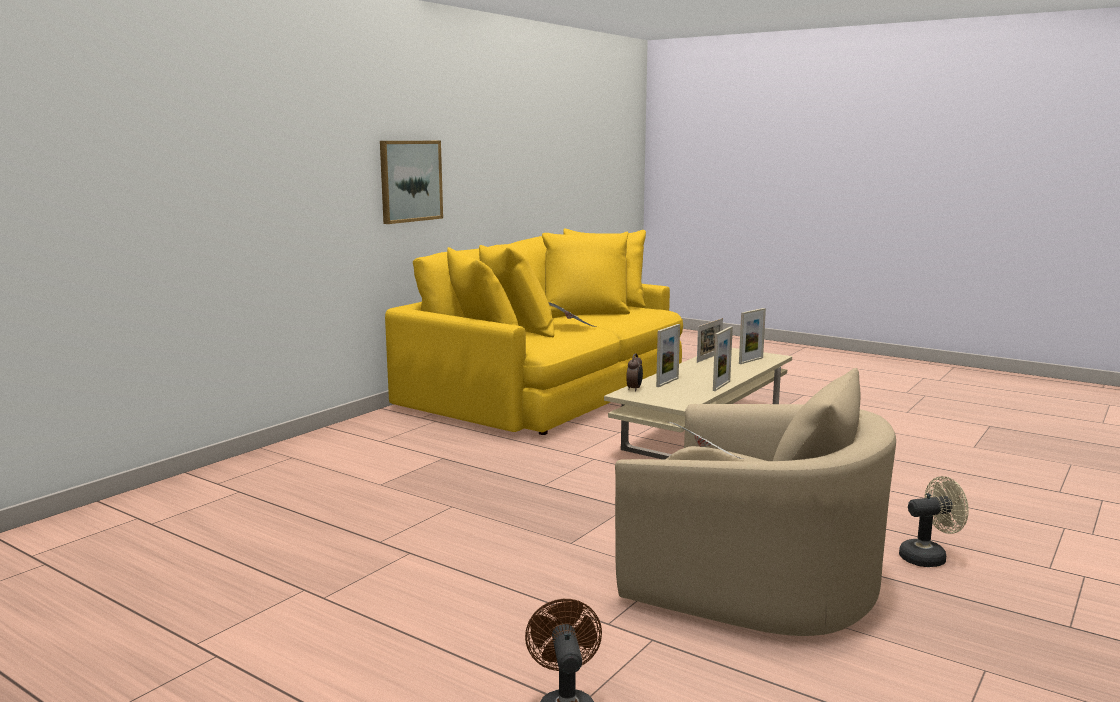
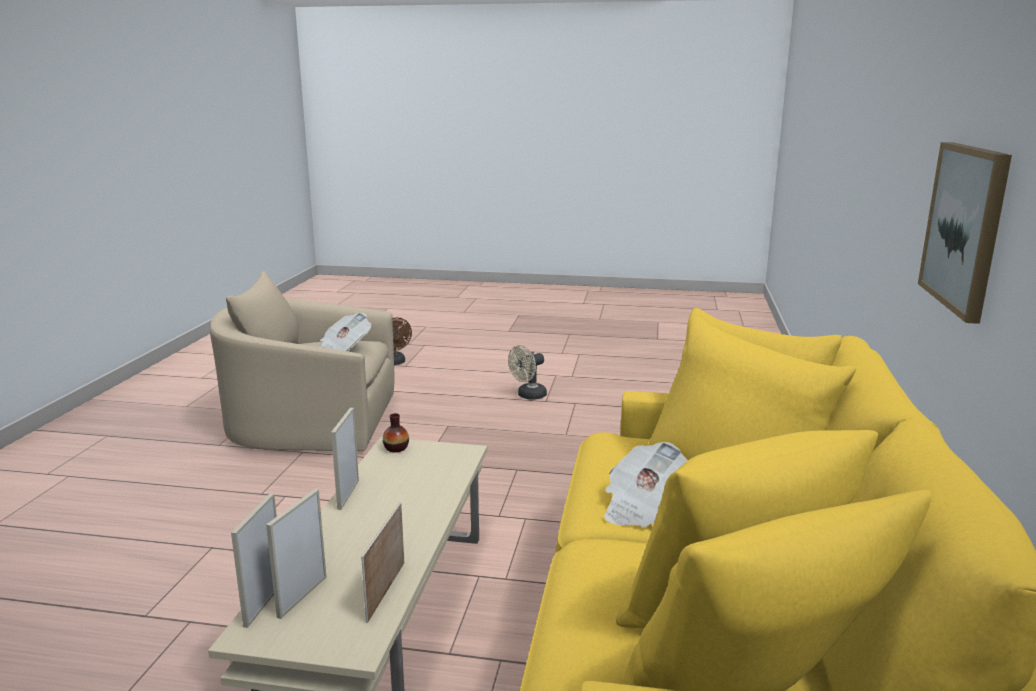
camera: 155 degrees right, 5 degrees up
alarm clock [626,353,643,391] -> none
picture frame [656,324,680,387] -> picture frame moved to [231,493,277,628]
beige fan [899,476,969,567] -> beige fan moved to [508,345,547,400]
none -> vase [383,413,409,452]

